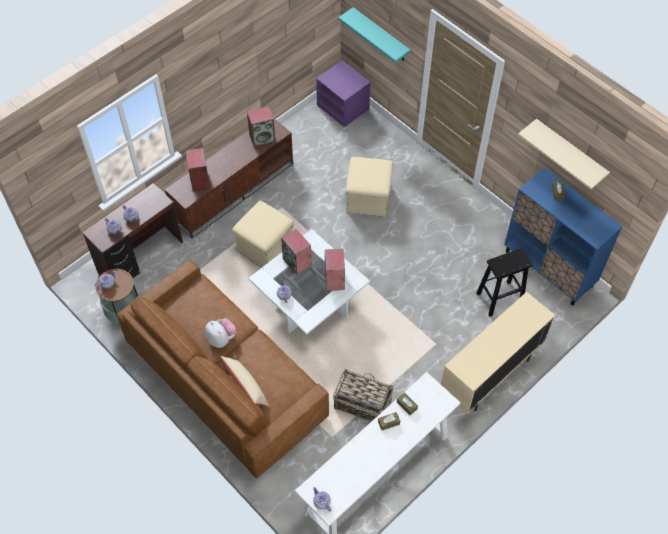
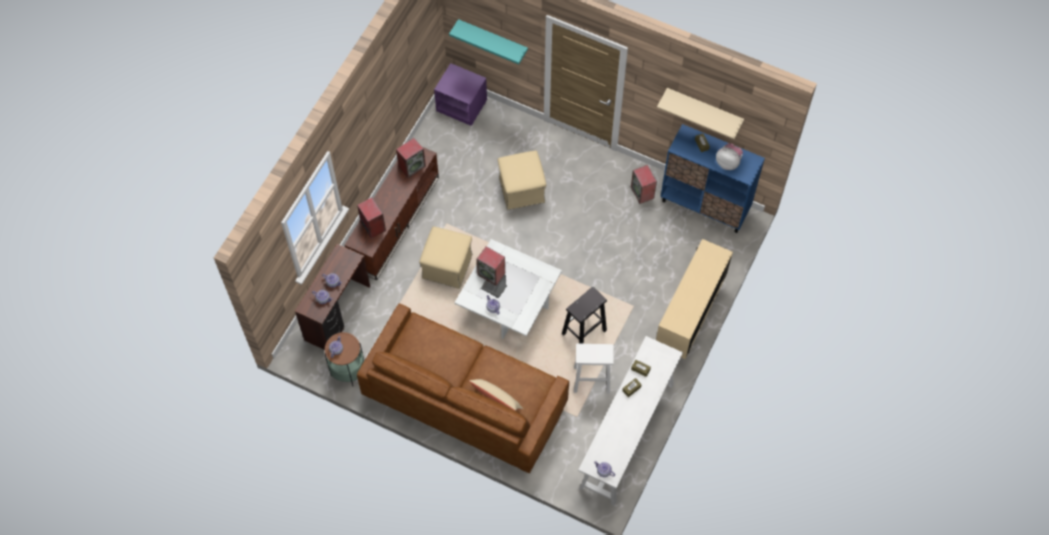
camera: 20 degrees left, 5 degrees up
plush toy [205,318,237,348] -> plush toy moved to [716,143,743,170]
speaker [325,249,345,291] -> speaker moved to [631,165,657,204]
basket [333,369,394,421] -> white stool [574,343,614,394]
black stool [476,248,532,317] -> black stool moved to [562,287,607,344]

